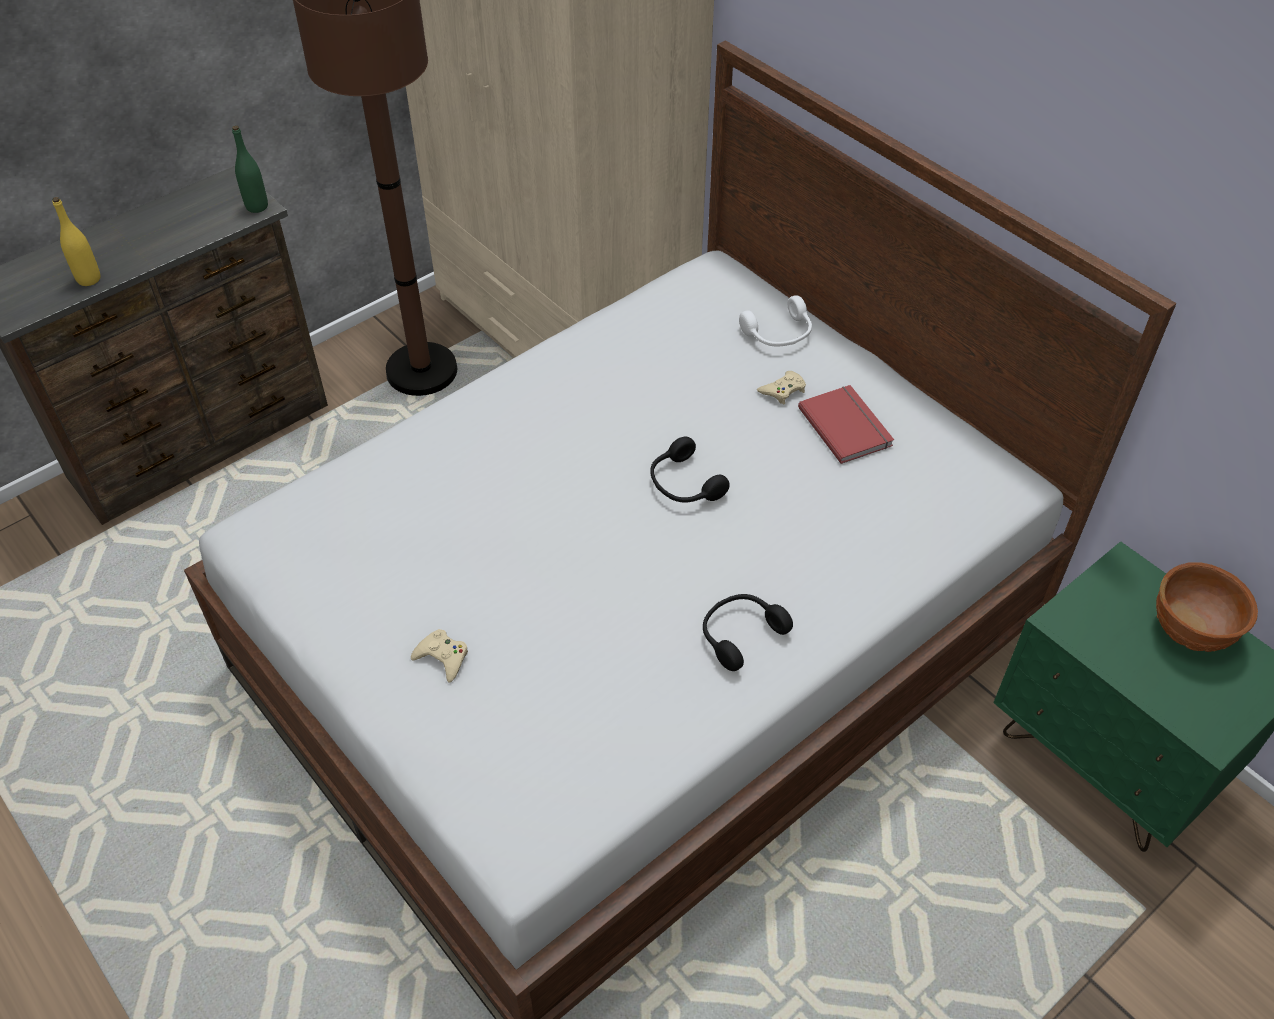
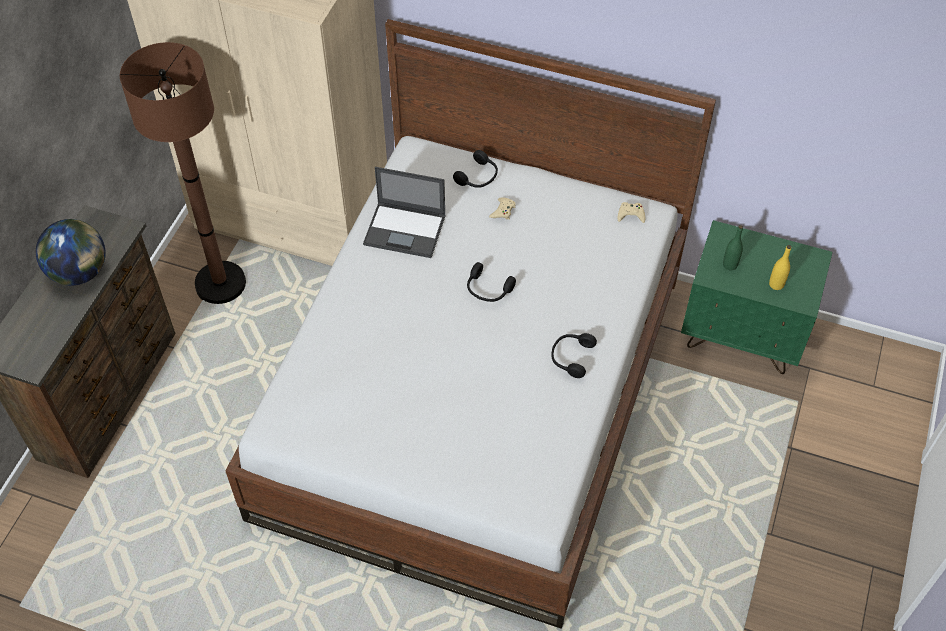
camera: 30 degrees left, 5 degrees up
yellow bottle [52,197,101,286] -> yellow bottle moved to [769,245,791,290]
green bottle [232,126,268,213] -> green bottle moved to [723,225,743,270]
beige game controller [411,629,468,683] -> beige game controller moved to [617,202,646,223]
white headphones [739,295,812,346] -> black headphones [453,150,498,188]
red book [798,385,894,464] -> none
brown bowl [1156,562,1258,652] -> none
none -> globe [36,219,106,286]
none -> laptop [363,167,446,258]

